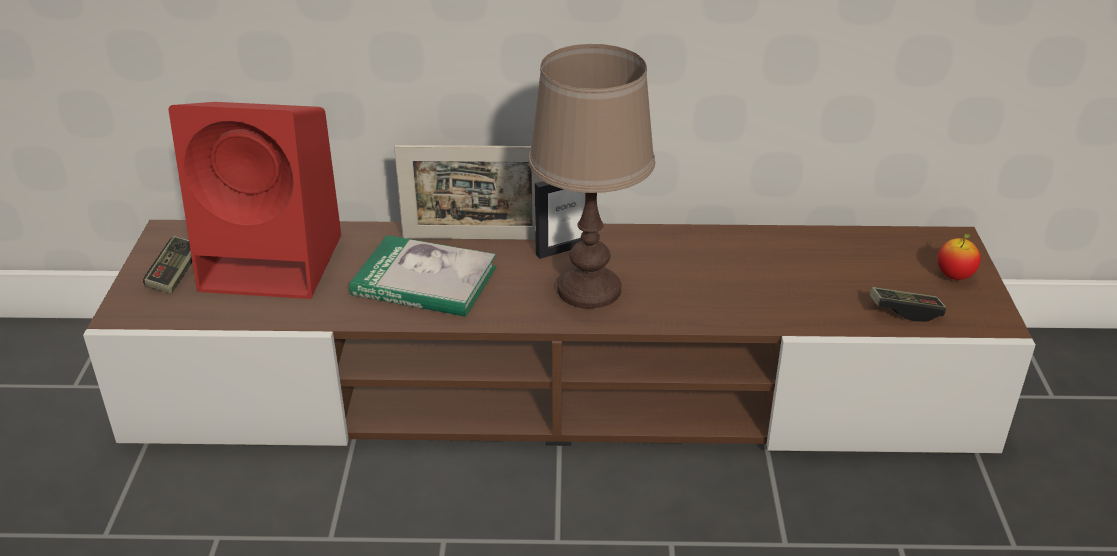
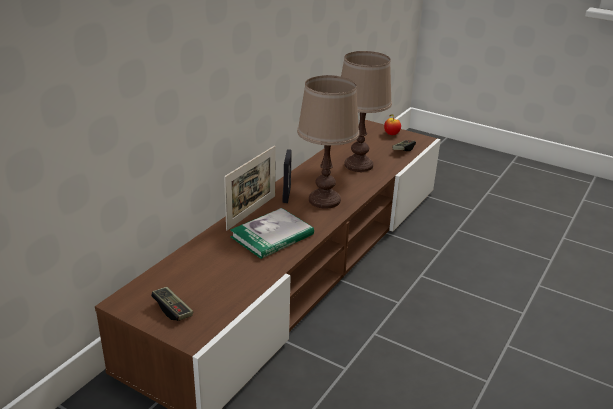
camera: 60 degrees left, 5 degrees down
red speaker [168,102,341,299] -> none
none -> brown table lamp [341,51,392,172]

